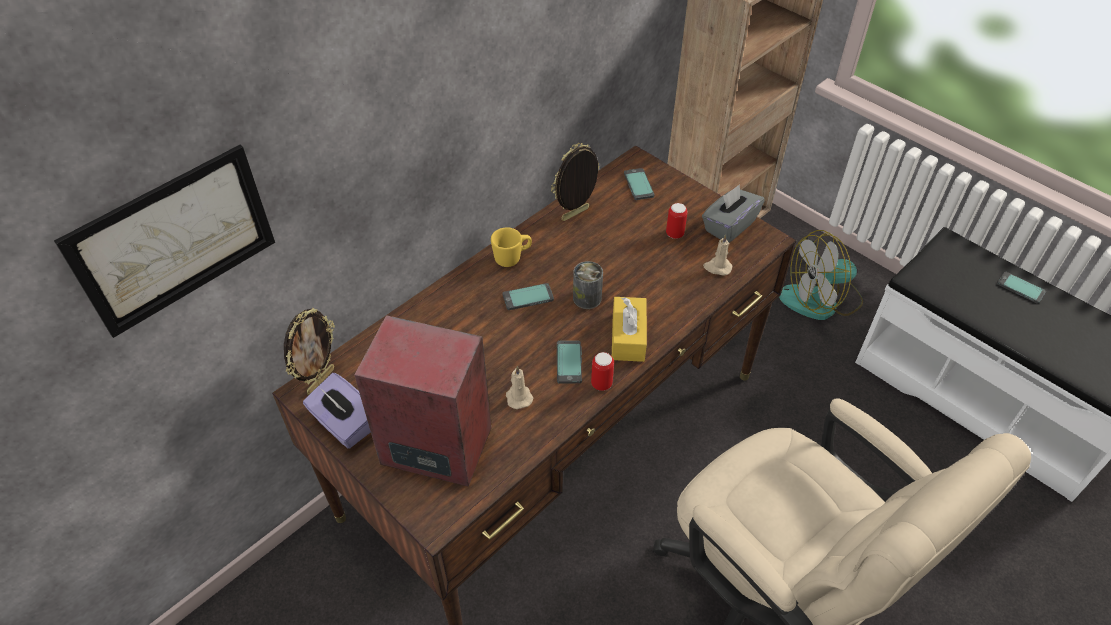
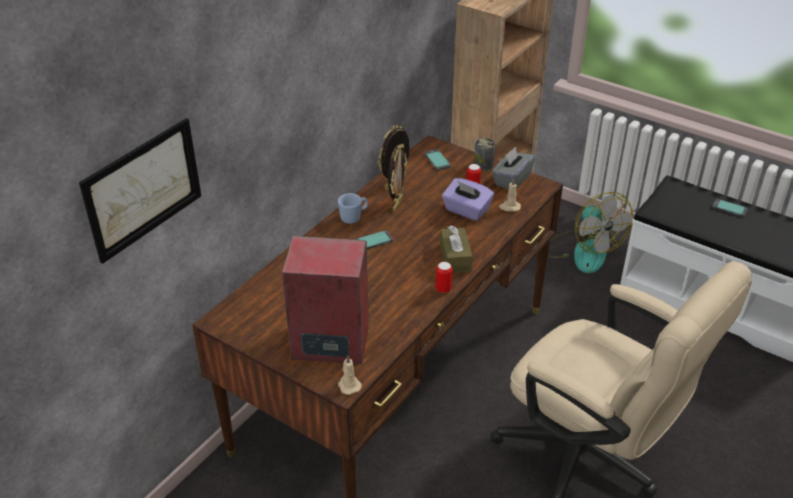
camera: 10 degrees left, 10 degrees down
picture frame [284,308,335,395] -> picture frame moved to [388,144,407,212]
purple tissue box [303,373,371,449] -> purple tissue box moved to [442,178,494,221]
yellow mug [491,227,532,267] -> blue mug [338,193,368,224]
beige candle [506,366,533,409] -> beige candle moved to [338,356,362,395]
phone [557,341,582,383] -> none
can [573,261,603,309] -> can moved to [474,138,495,171]
yellow tissue box [612,297,647,362] -> brown tissue box [440,226,472,273]
fan [779,230,863,320] -> fan turned 90 degrees counterclockwise [548,192,633,273]

